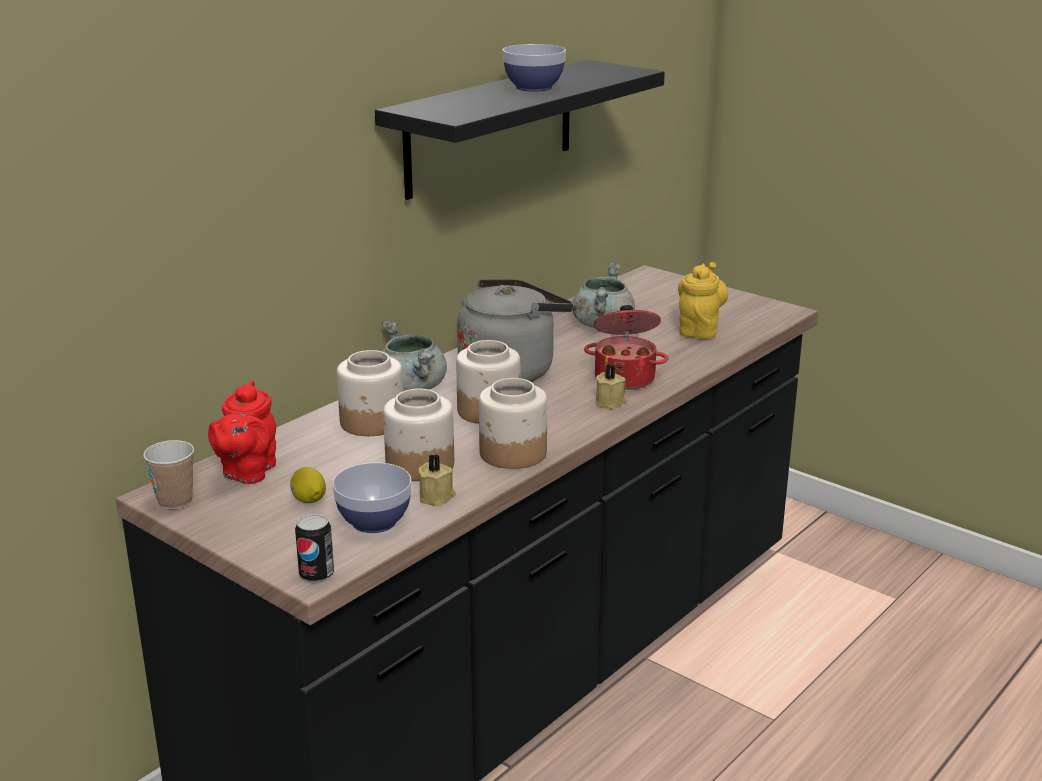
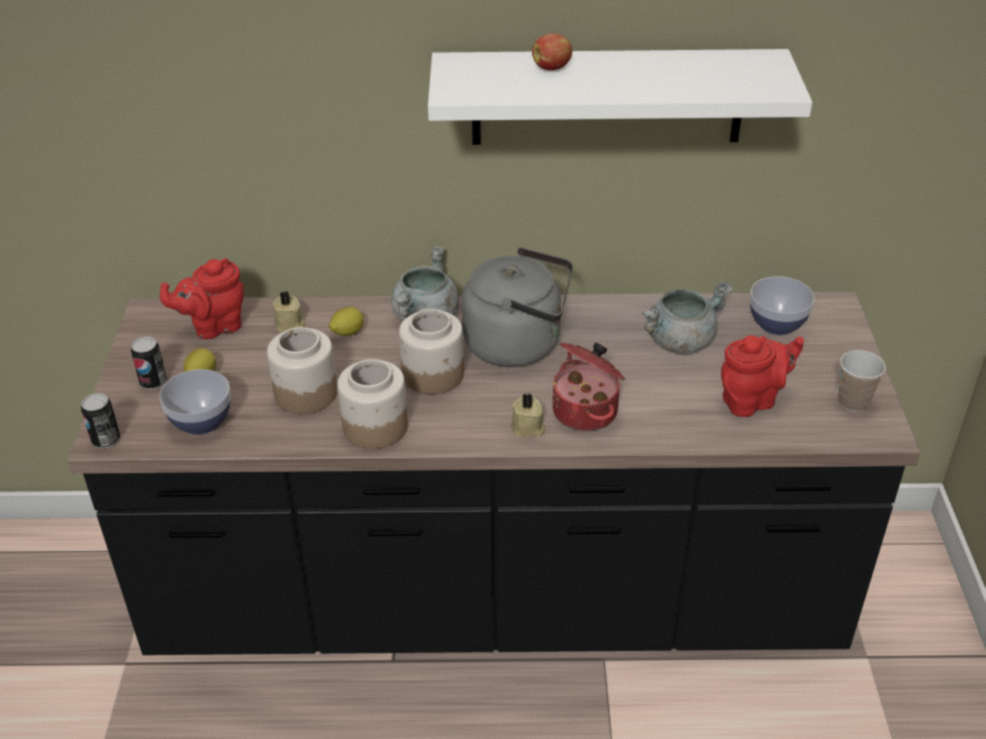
camera: 50 degrees right, 15 degrees up
cup [143,440,194,509] -> cup moved to [838,350,886,412]
jar [337,350,403,436] -> lemon [329,307,364,336]
black shelf [375,60,665,200] -> white shelf [428,49,812,145]
beige candle [418,454,456,506] -> beige candle moved to [273,291,305,332]
bowl [503,44,566,92] -> bowl moved to [750,276,815,335]
yellow teapot [678,262,728,339] -> red teapot [721,335,804,417]
none -> can [131,337,167,389]
none -> apple [532,33,572,70]

